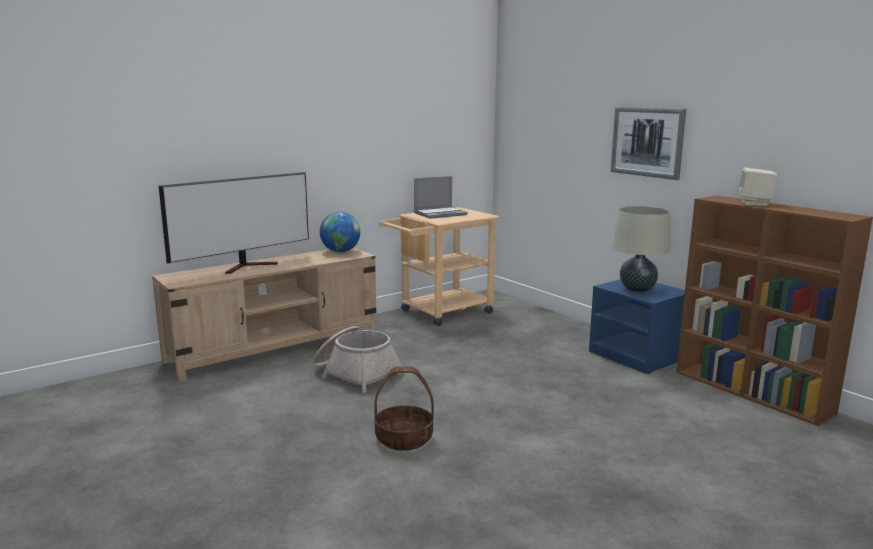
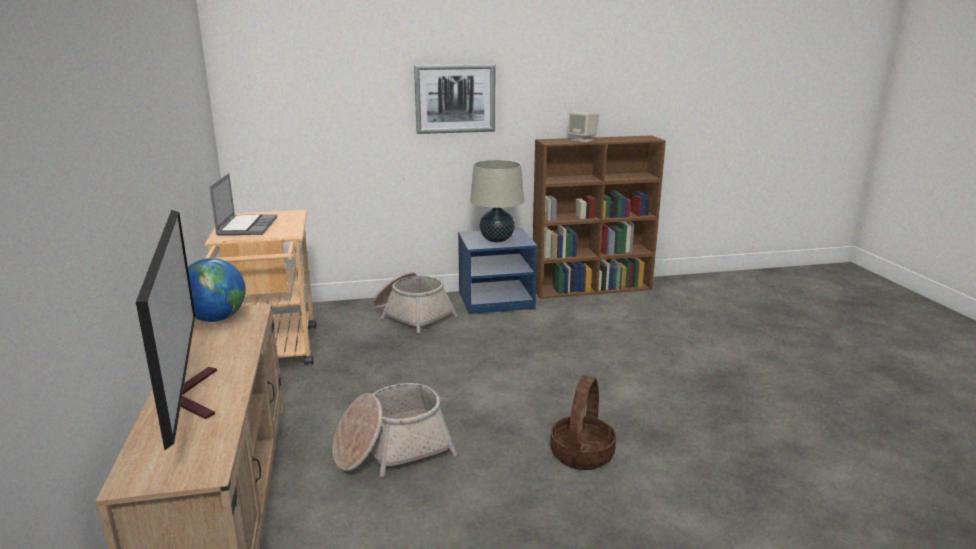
camera: 65 degrees left, 5 degrees up
none -> basket [373,272,457,333]

